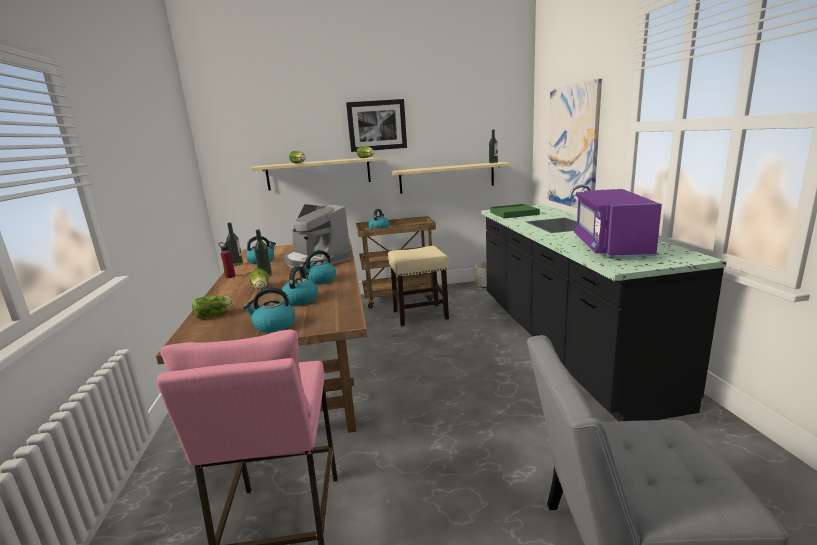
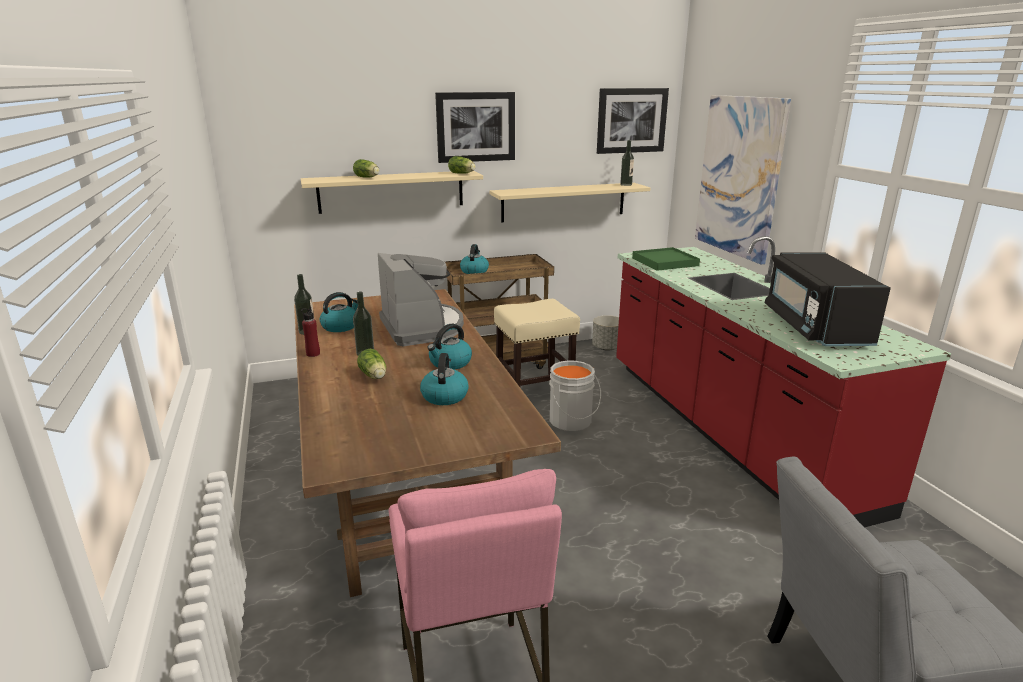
camera: 10 degrees left, 5 degrees up
lettuce [192,295,233,319] -> none
kettle [243,288,295,333] -> none
coffee machine [284,203,352,268] -> coffee machine turned 150 degrees counterclockwise [378,253,464,346]
black counter [481,184,727,421] -> red counter [616,236,951,527]
purple microwave [574,189,662,259] -> black microwave [765,252,891,346]
none -> grey bucket [549,360,601,431]
none -> picture [597,88,669,154]

